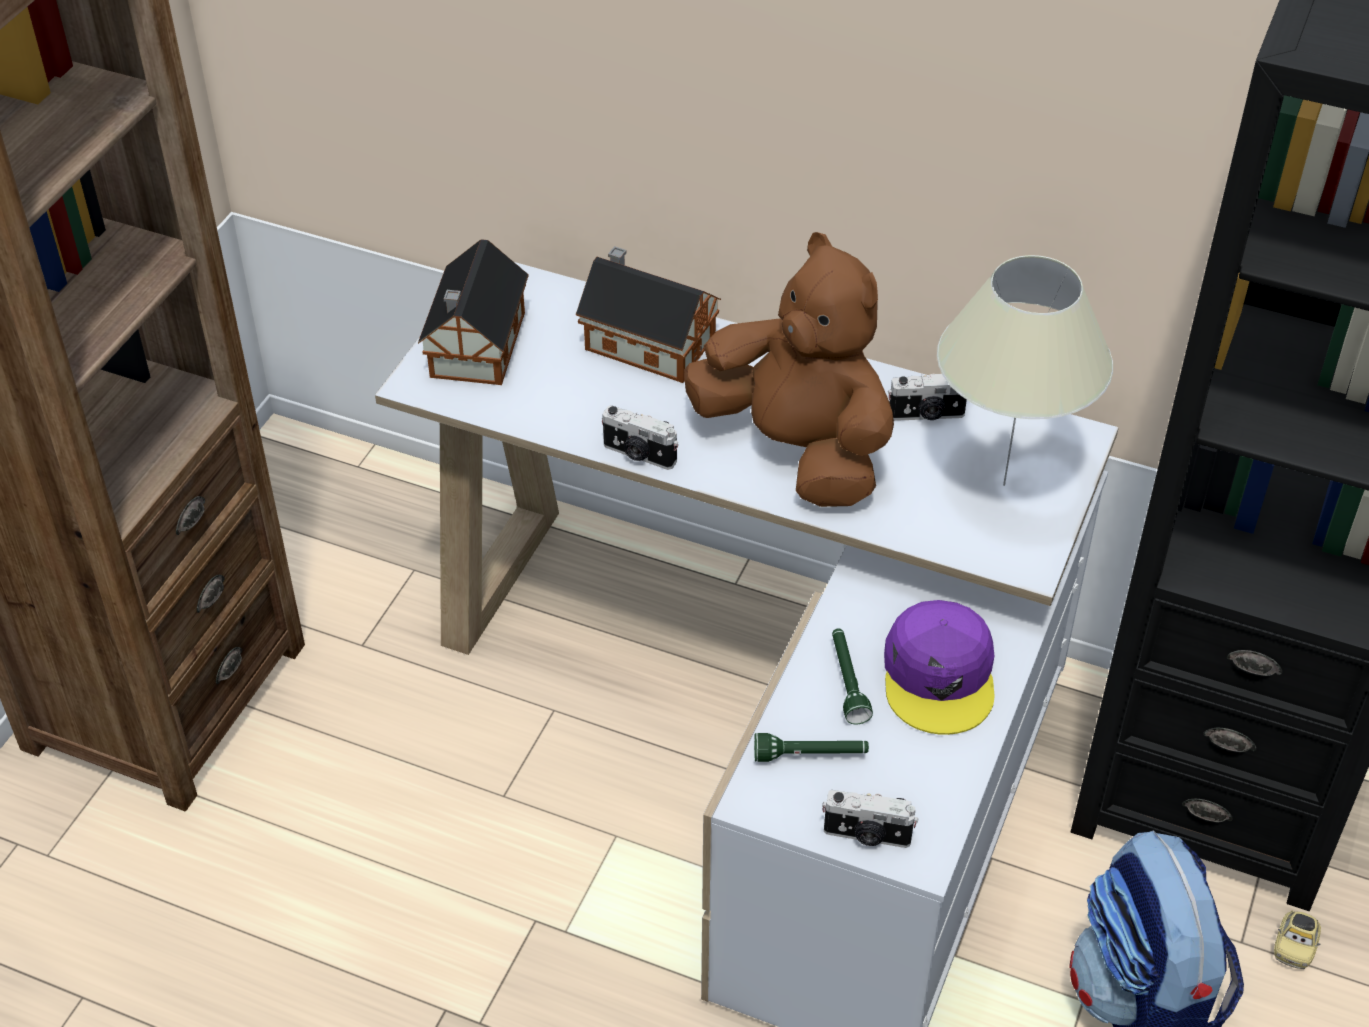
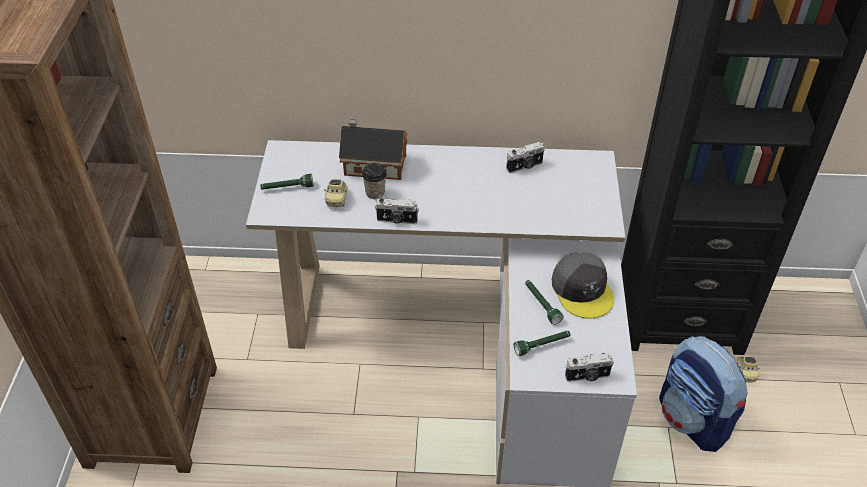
camera: 20 degrees left, 0 degrees up
toy house [418,239,529,385] -> green flashlight [260,174,314,190]
brown plush toy [684,232,894,507] -> none
purple cap [884,600,995,735] -> grey cap [552,252,614,318]
beige table lamp [937,255,1113,486] -> none
none -> toy car [324,179,348,207]
none -> cup [362,163,387,199]

